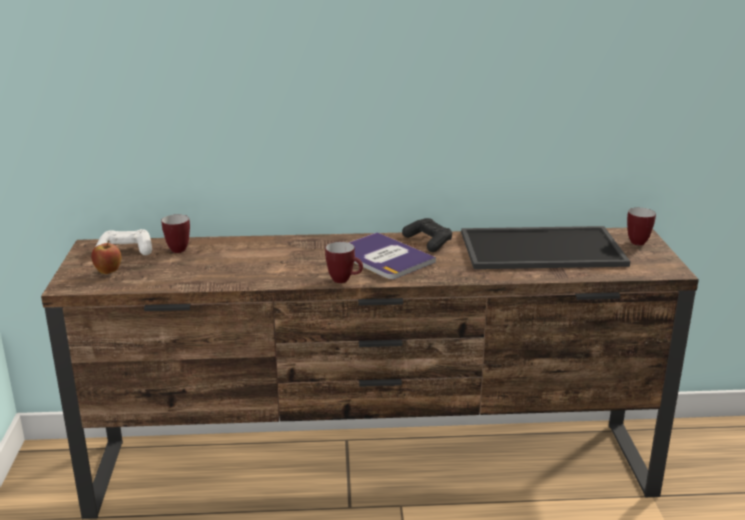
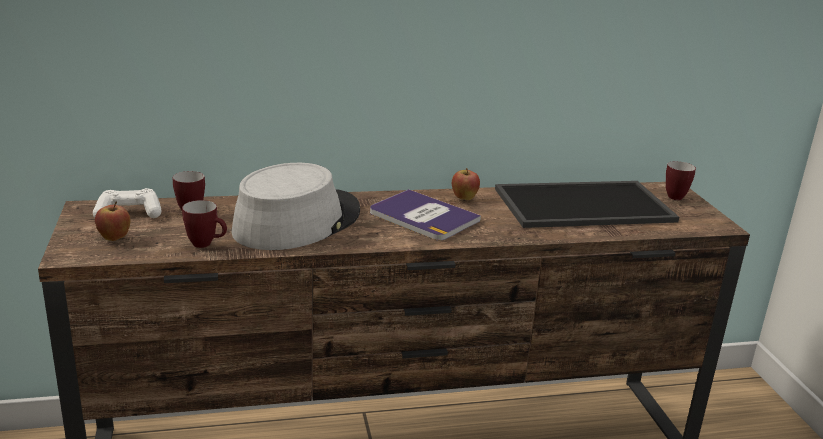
camera: 10 degrees left, 0 degrees up
mug [325,242,363,283] -> mug moved to [182,200,227,248]
black game controller [402,218,452,252] -> apple [452,168,480,200]
none -> grey hat [231,163,360,250]

